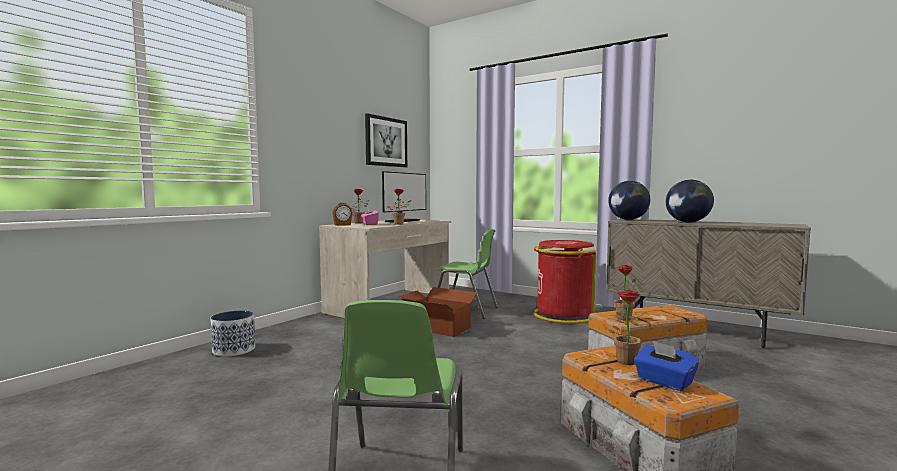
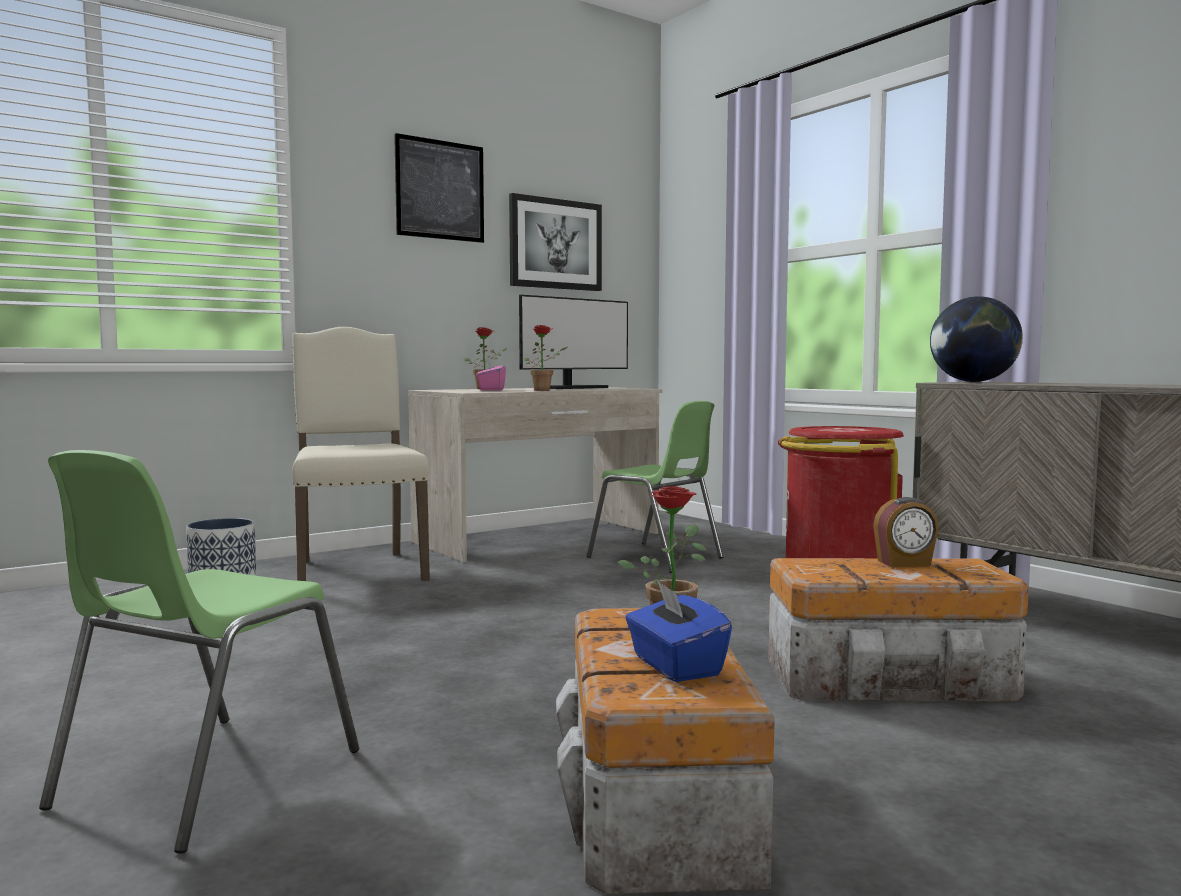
camera: 20 degrees right, 0 degrees up
alarm clock [332,203,353,226] -> alarm clock moved to [873,497,939,567]
cardboard box [400,287,479,337] -> none
potted plant [604,265,636,321] -> none
globe [666,180,714,222] -> none
none -> beige chair [292,327,430,581]
none -> picture [394,133,484,243]

